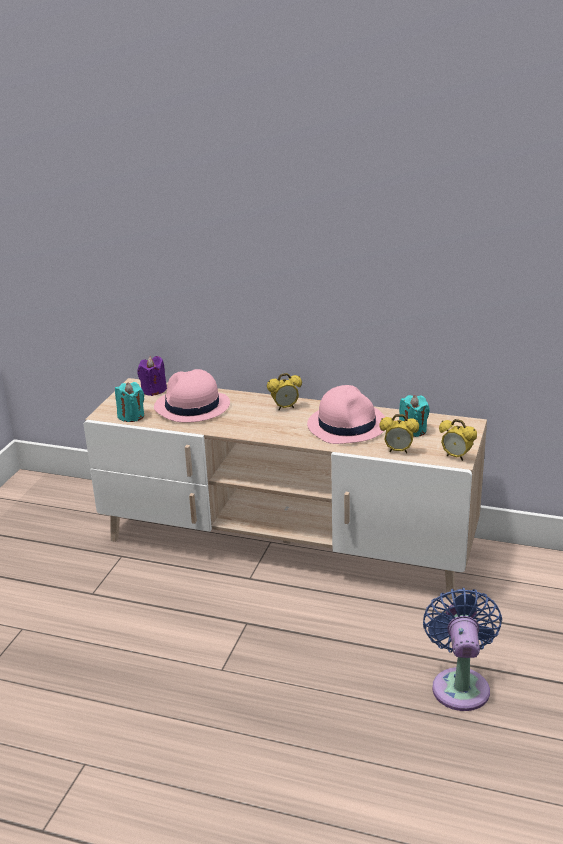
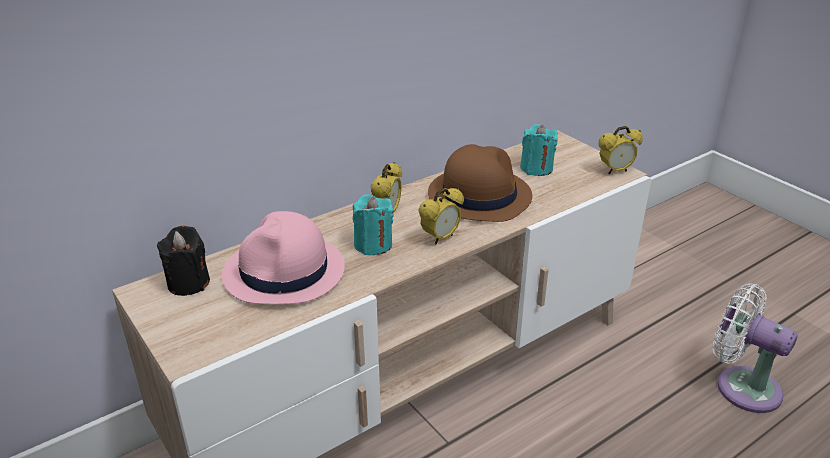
camera: 55 degrees left, 5 degrees up
turquoise candle [115,382,144,422] -> turquoise candle moved to [353,194,394,255]
purple candle [137,356,167,396] -> black candle [157,226,210,296]
pink hat [307,385,385,444] -> brown hat [428,144,532,222]
alarm clock [379,414,419,453] -> alarm clock moved to [419,188,464,245]
blue fan [423,588,502,711] -> white fan [713,283,798,413]

